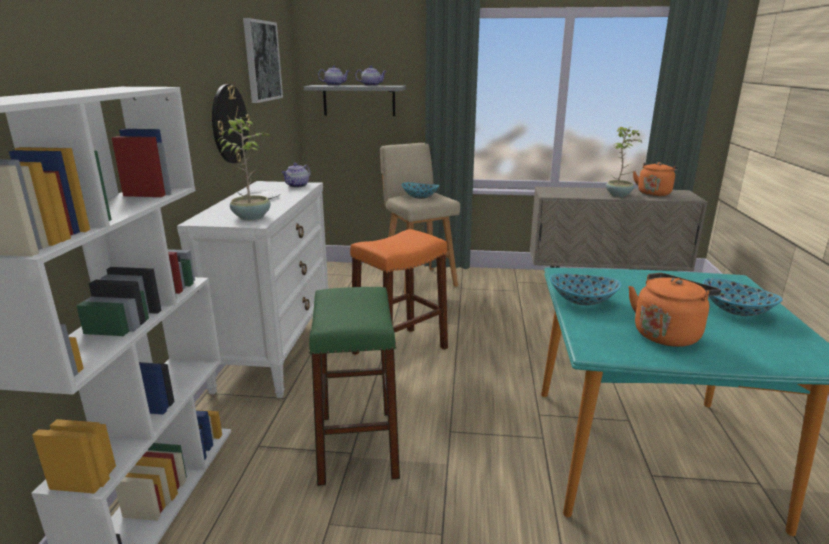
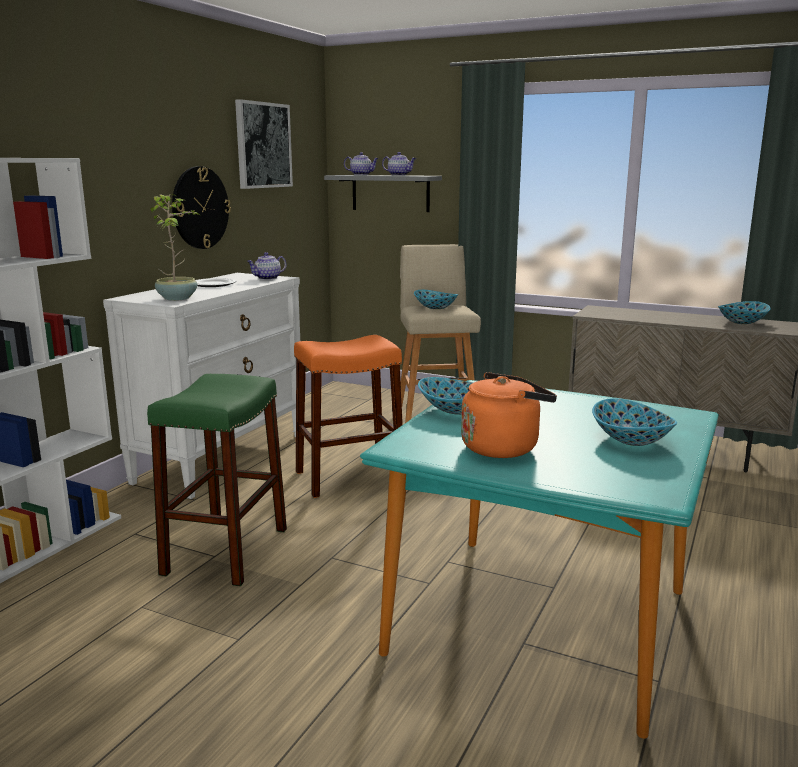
camera: 20 degrees right, 5 degrees down
potted plant [606,127,642,197] -> none
orange kettle [633,162,678,196] -> bowl [718,301,771,324]

